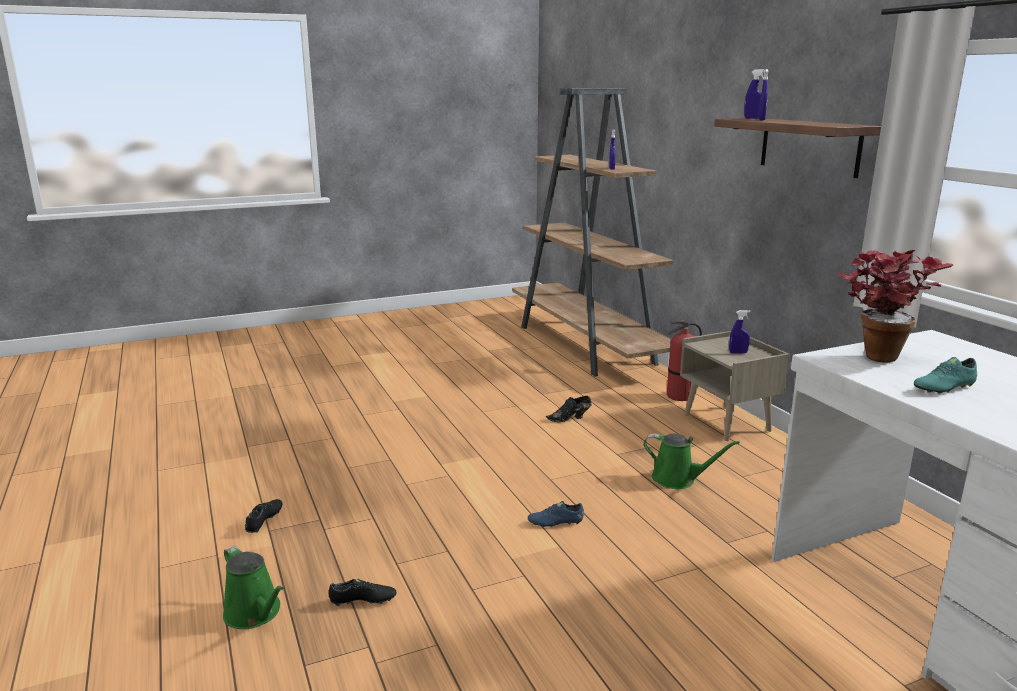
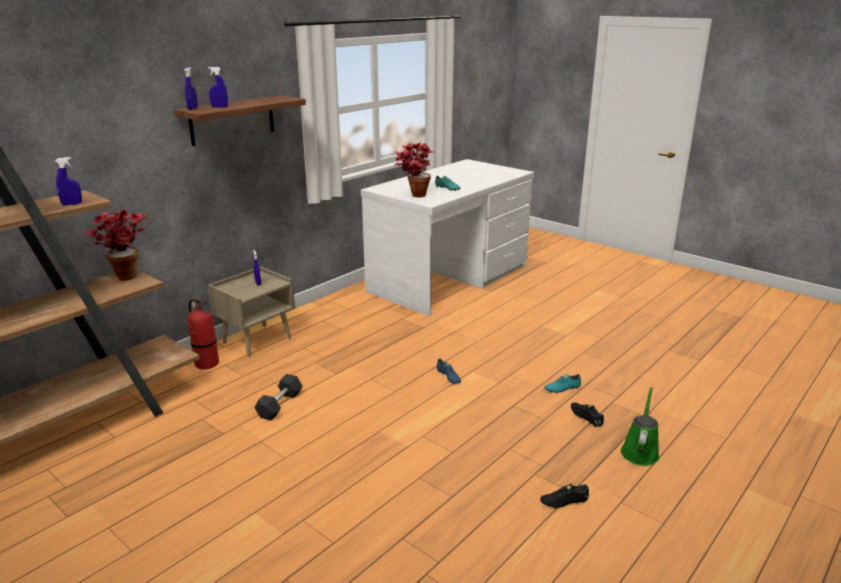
camera: 115 degrees left, 5 degrees up
black shoe [546,396,591,422] -> grey dumbbell [254,374,303,420]
green watering can [643,433,740,489] -> none
none -> potted plant [84,209,147,281]
none -> turquoise shoe [545,374,581,393]

